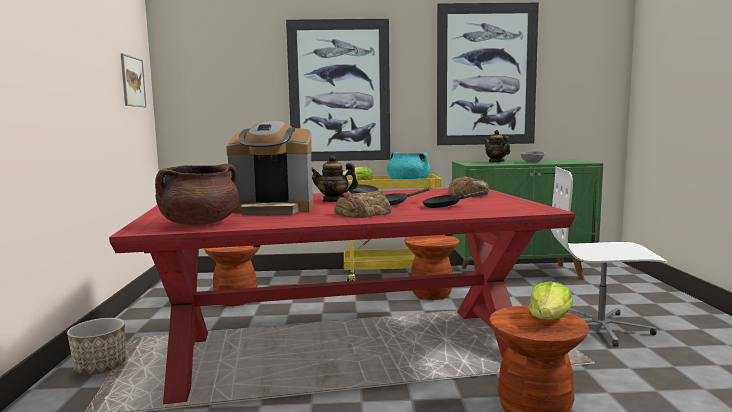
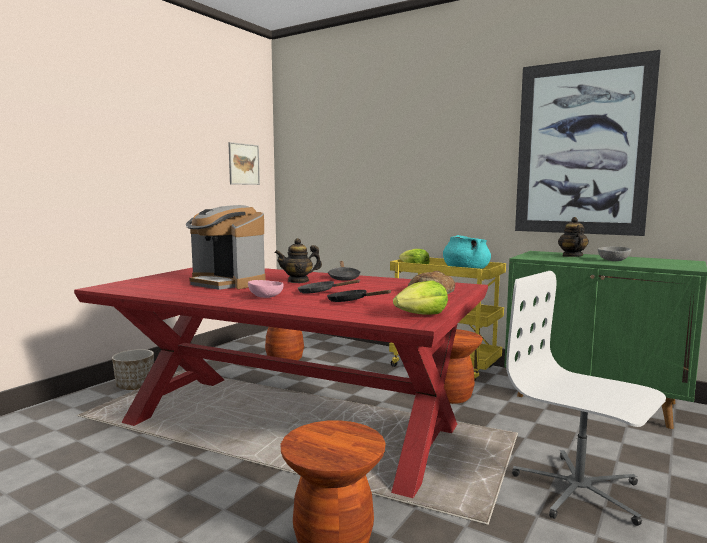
camera: 35 degrees right, 0 degrees up
brown cooking pot [155,164,239,226] -> none
picture [286,19,390,161] -> none
teapot [312,155,358,202] -> teapot turned 60 degrees counterclockwise [275,238,322,283]
bread [334,191,392,218] -> pink bowl [248,280,284,298]
lettuce [529,281,573,320] -> lettuce moved to [393,281,448,315]

